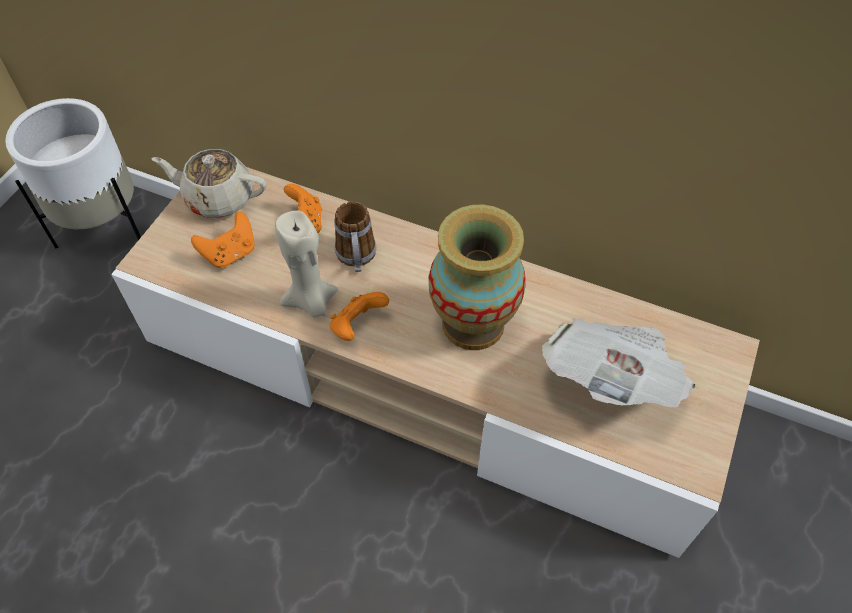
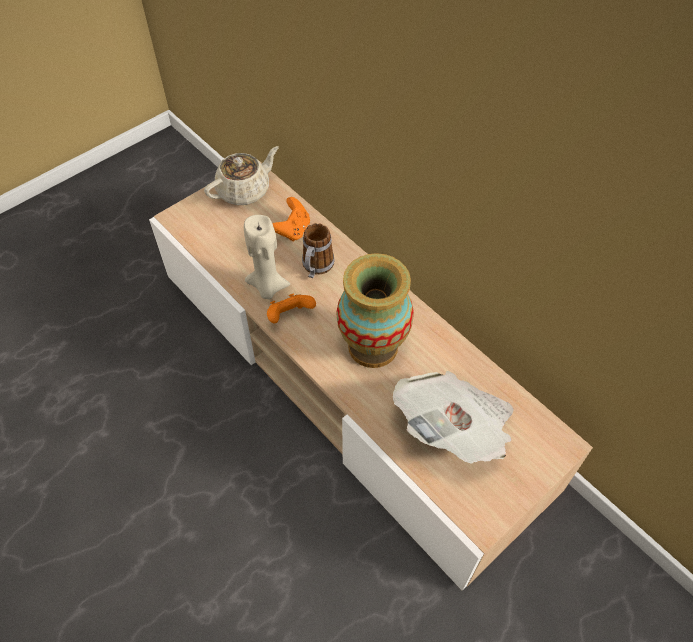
camera: 25 degrees right, 0 degrees up
white planter [5,98,141,249] -> none
beige teapot [151,149,266,218] -> beige teapot turned 105 degrees clockwise [204,146,279,205]
orange game controller [191,212,255,268] -> none

